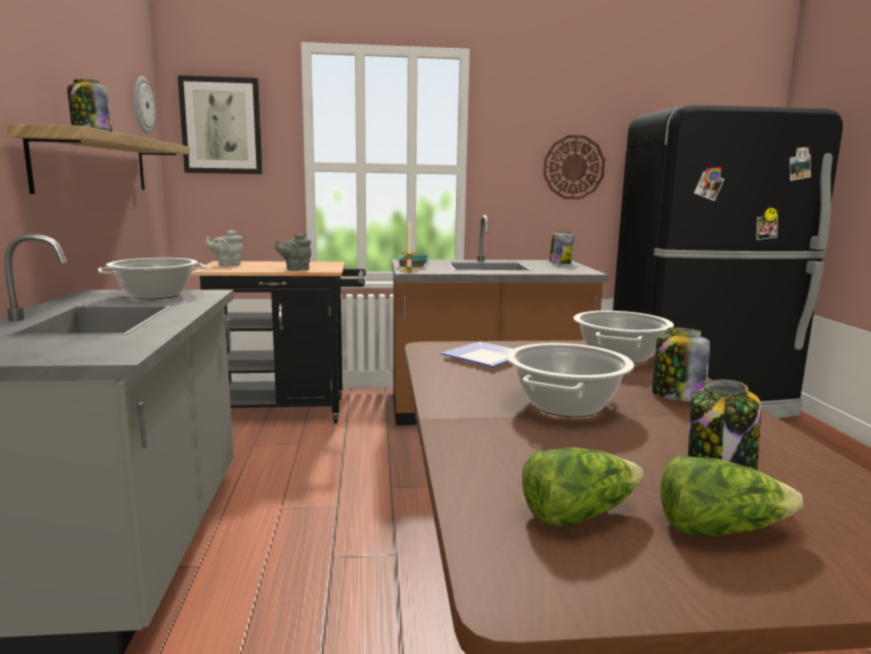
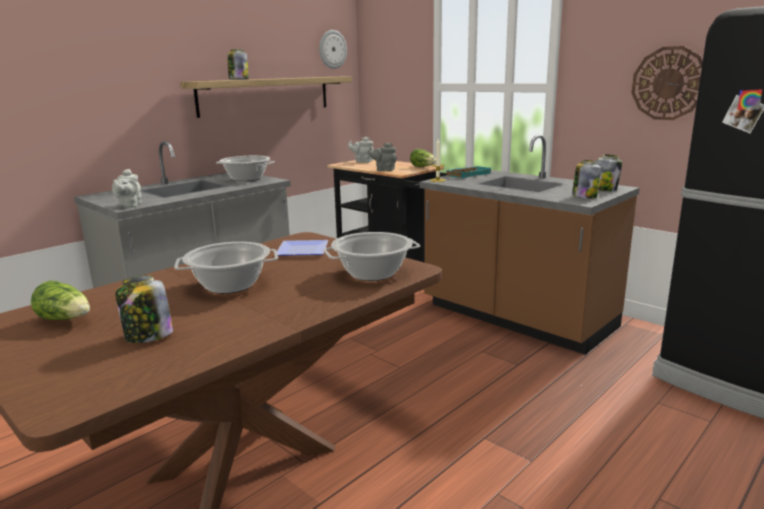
camera: 50 degrees right, 5 degrees up
picture [178,75,263,174] -> none
jar [652,327,710,402] -> jar moved to [572,160,601,199]
lettuce [661,456,803,537] -> lettuce moved to [410,149,436,167]
none -> grey teapot [112,169,142,208]

